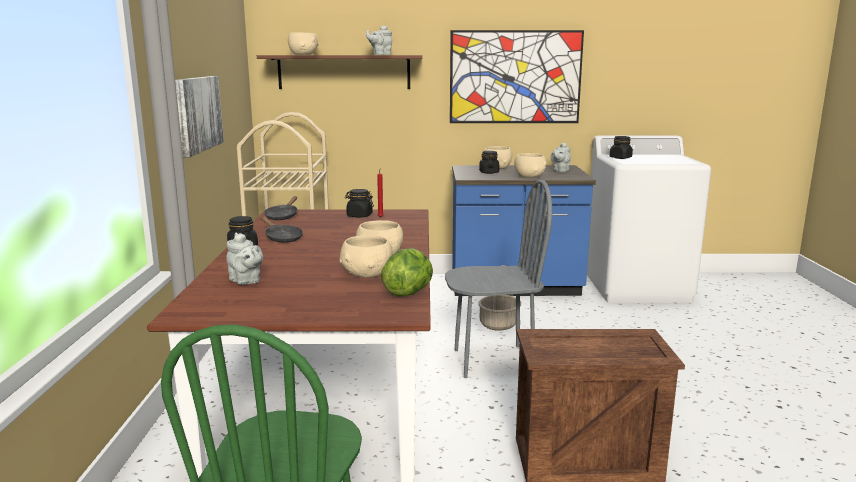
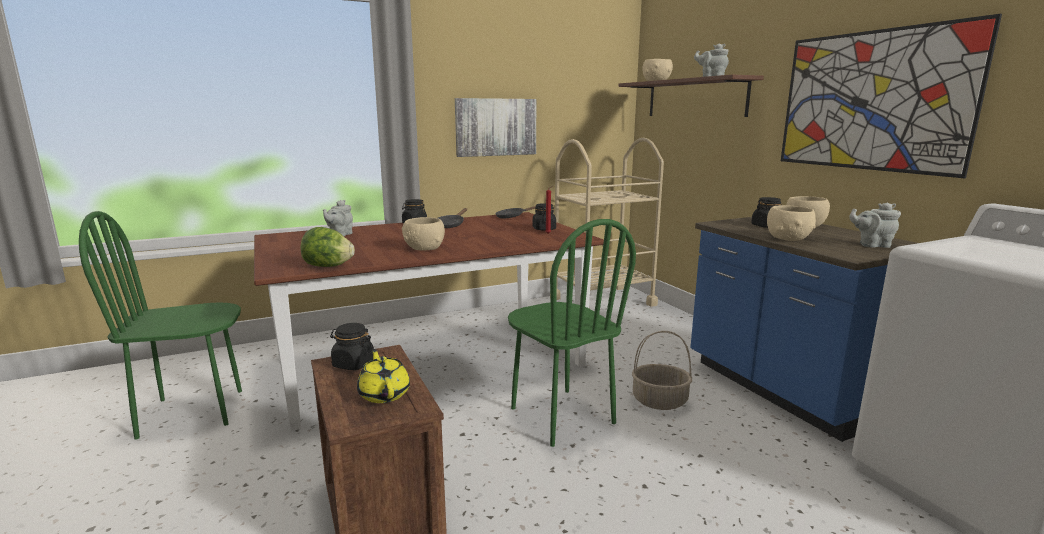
camera: 65 degrees right, 0 degrees up
beige bowl [340,235,393,278] -> none
grey chair [445,180,552,378] -> green chair [508,219,636,447]
black jar [610,136,633,159] -> black jar moved to [330,323,374,370]
none -> yellow teapot [357,349,410,403]

